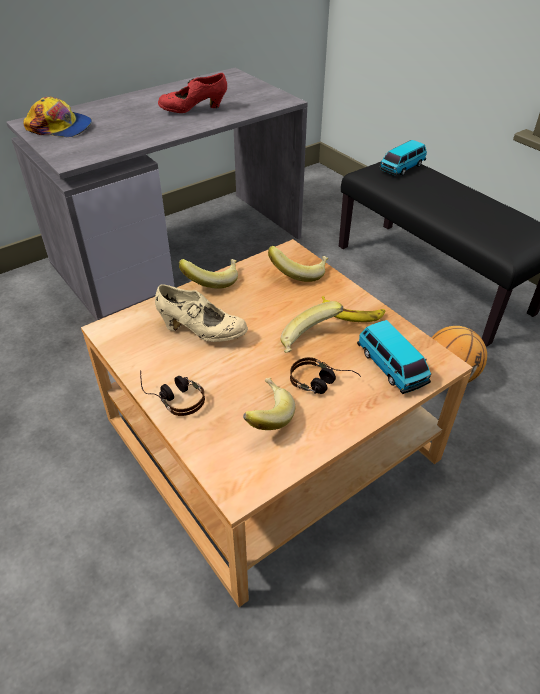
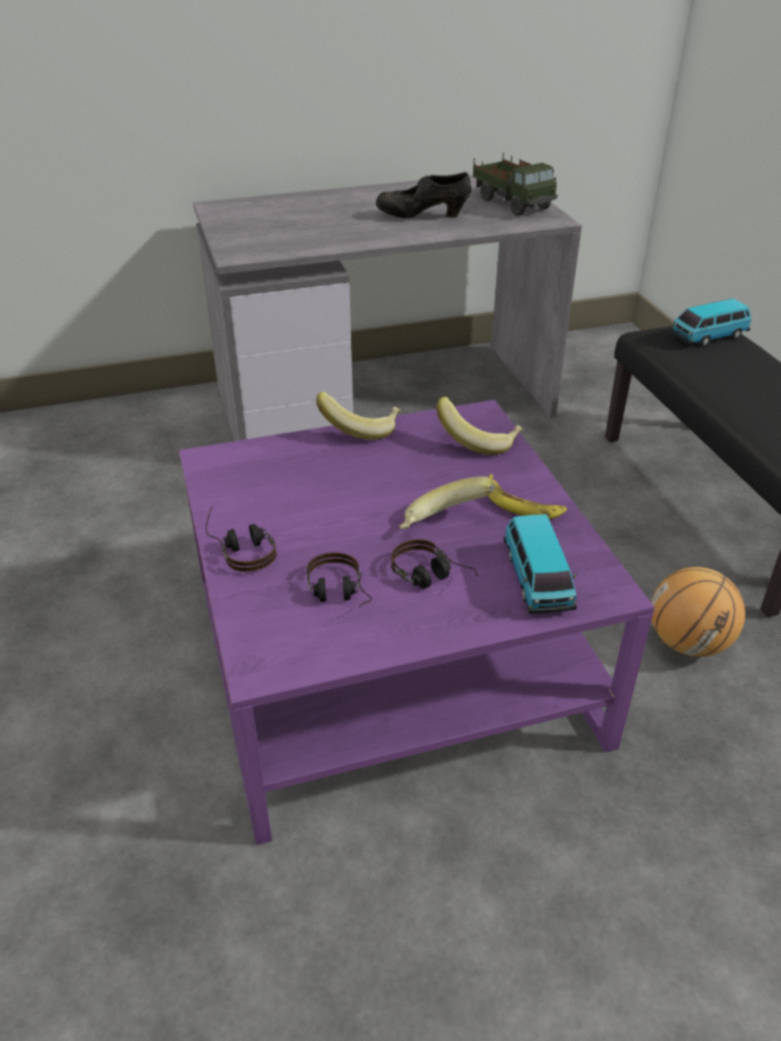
camera: 20 degrees right, 5 degrees down
cap [23,97,92,137] -> none
beige coffee table [81,239,473,607] -> purple coffee table [179,400,655,845]
beige shoe [155,285,248,342] -> none
red shoe [158,73,227,113] -> black shoe [376,172,471,218]
banana [243,377,296,430] -> headphones [307,552,372,607]
none -> toy truck [473,153,558,216]

